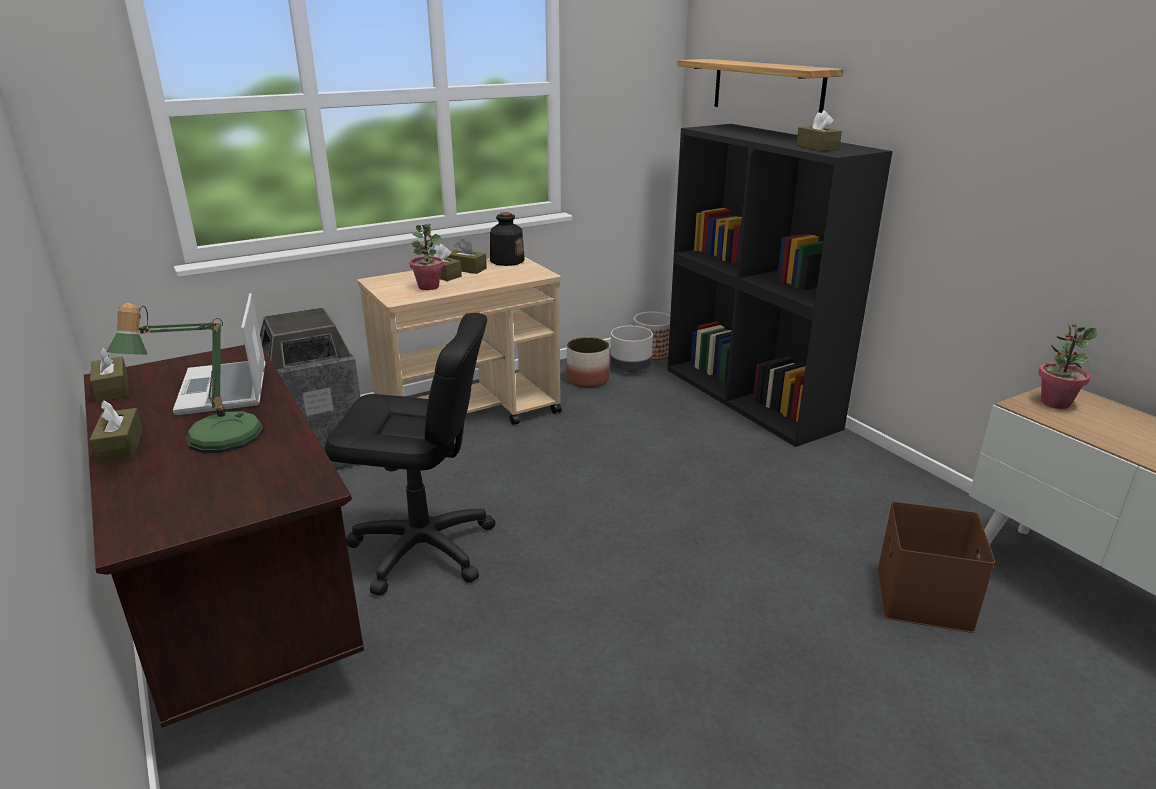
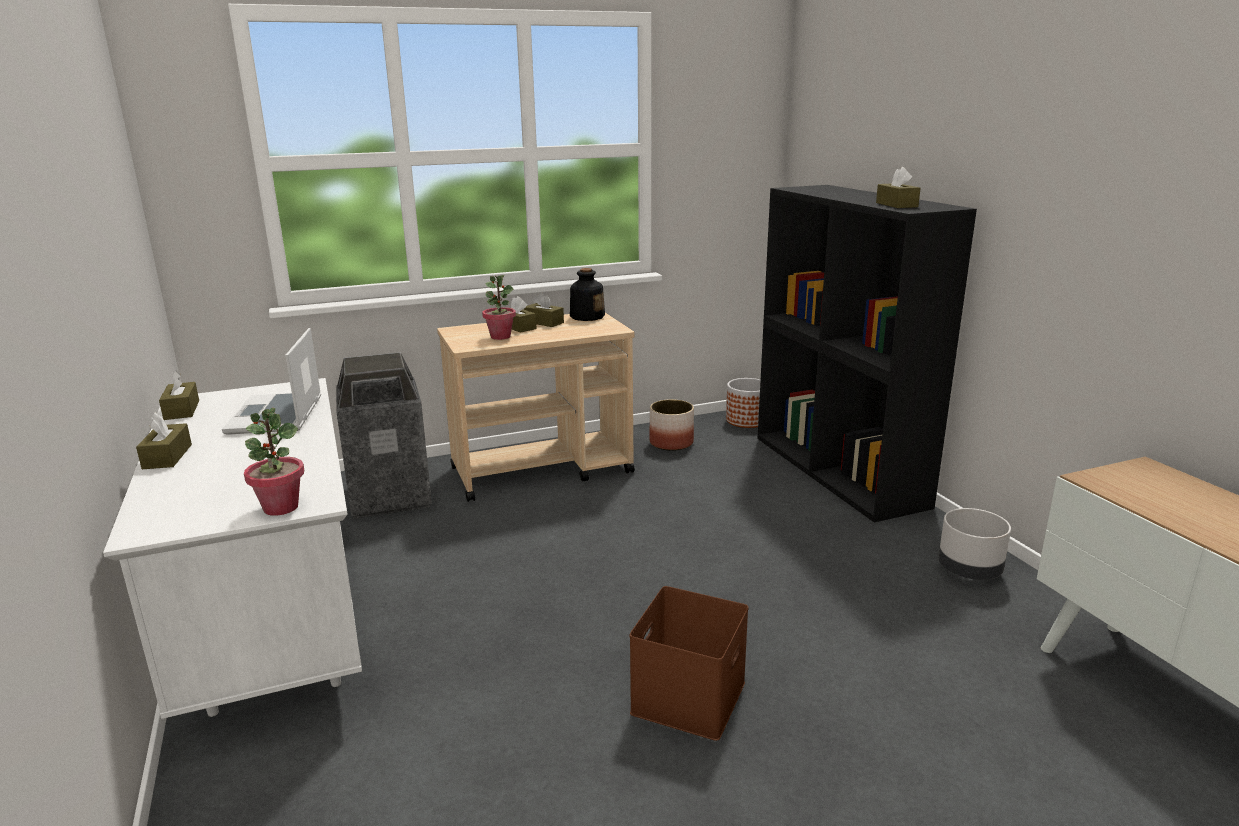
camera: 10 degrees right, 5 degrees down
brown desk [84,345,364,728] -> white desk [103,378,362,719]
table lamp [106,303,264,453] -> none
black office chair [325,313,495,596] -> none
grey planter [610,326,653,372] -> grey planter moved to [938,508,1011,580]
shelf [677,59,844,113] -> none
brown storage box [877,501,995,633] -> brown storage box moved to [629,586,749,741]
potted plant [1039,324,1097,409] -> potted plant moved to [244,408,304,516]

